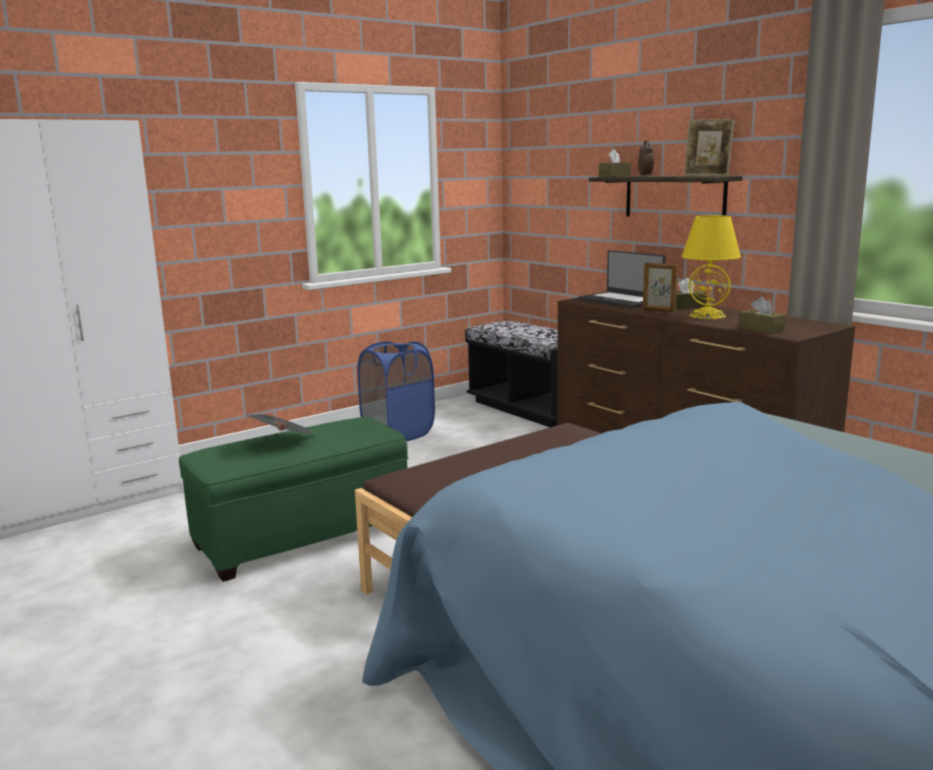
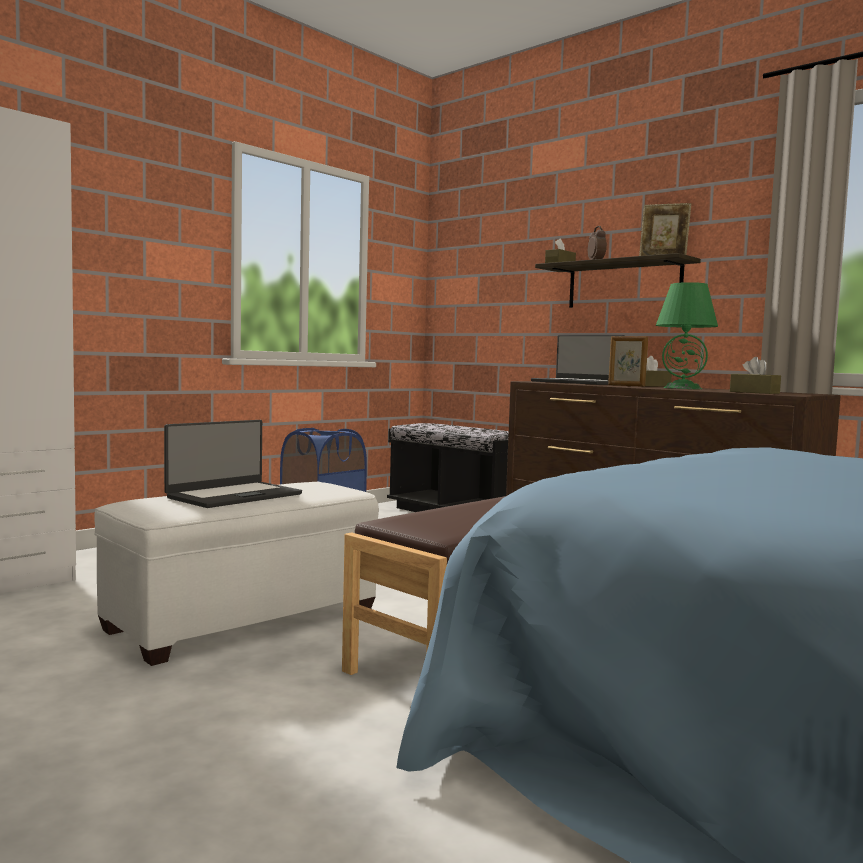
camera: 10 degrees left, 10 degrees down
green ottoman [179,416,408,582] -> white ottoman [94,482,379,666]
newspaper [246,414,315,434] -> laptop [164,420,302,508]
yellow table lamp [681,215,741,319] -> green table lamp [656,282,718,389]

